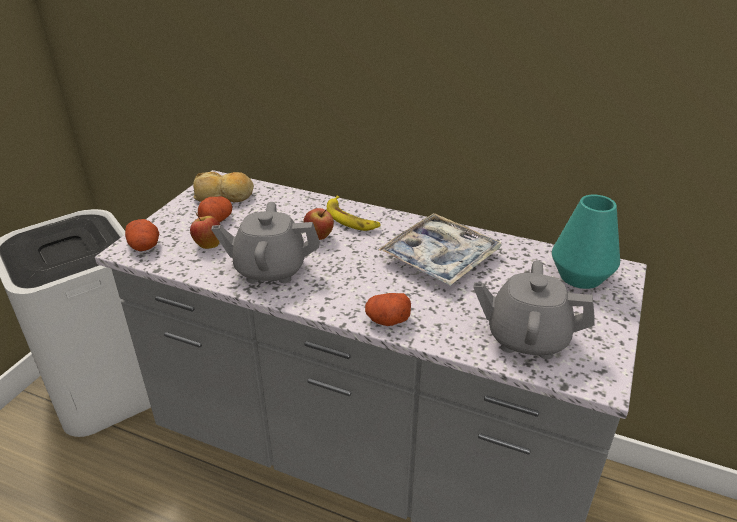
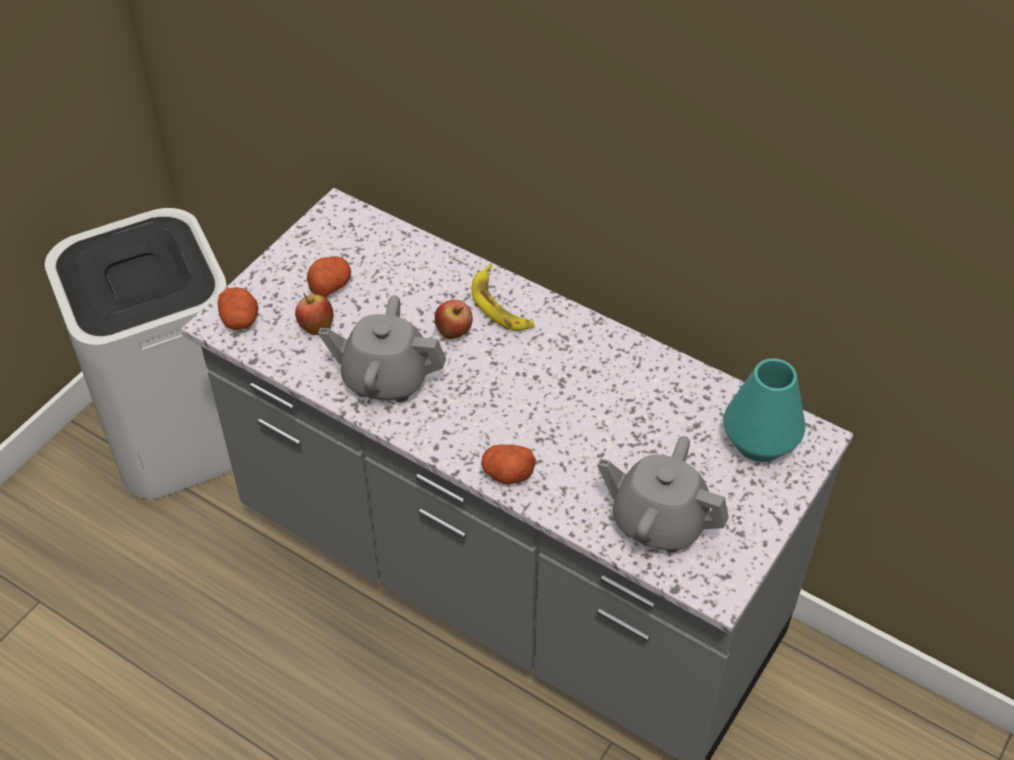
camera: 10 degrees right, 15 degrees up
bread [193,172,254,202] -> none
tray [379,213,502,286] -> none

